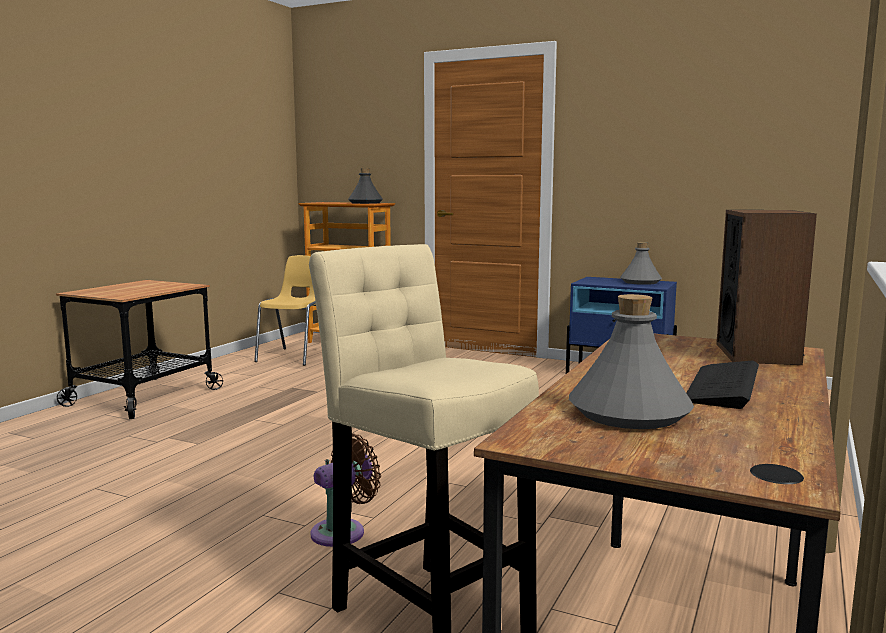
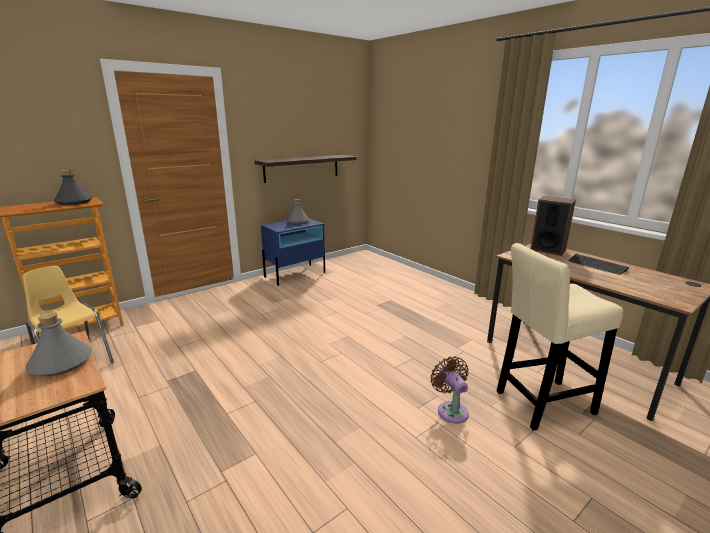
camera: 65 degrees left, 10 degrees up
grey bottle [569,294,694,429] -> grey bottle moved to [25,312,92,376]
none -> shelf [255,155,357,183]

